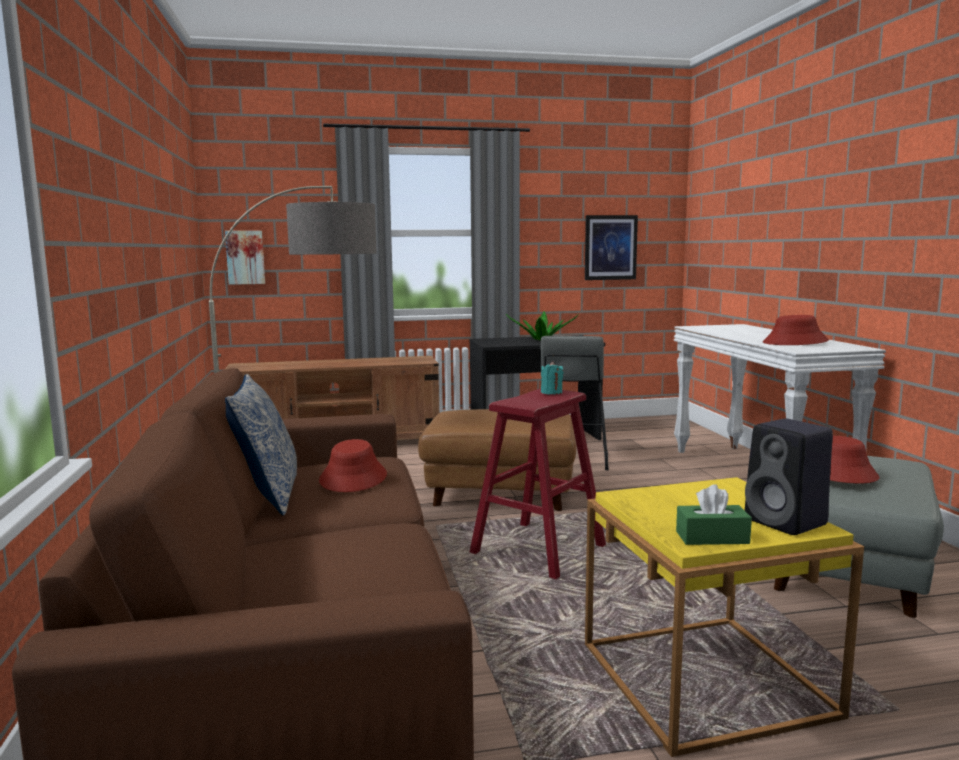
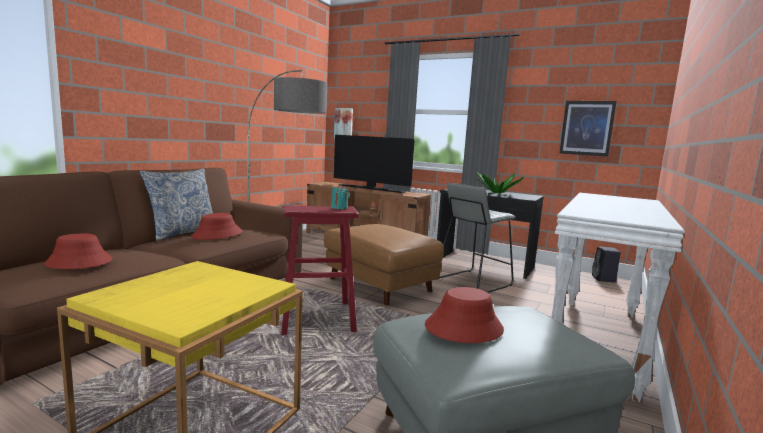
camera: 40 degrees right, 0 degrees up
green tissue box [676,484,752,545] -> none
black speaker [745,418,833,535] -> black speaker moved to [592,246,621,283]
red hat [763,315,829,345] -> red hat moved to [44,233,113,269]
none -> television [334,135,415,193]

